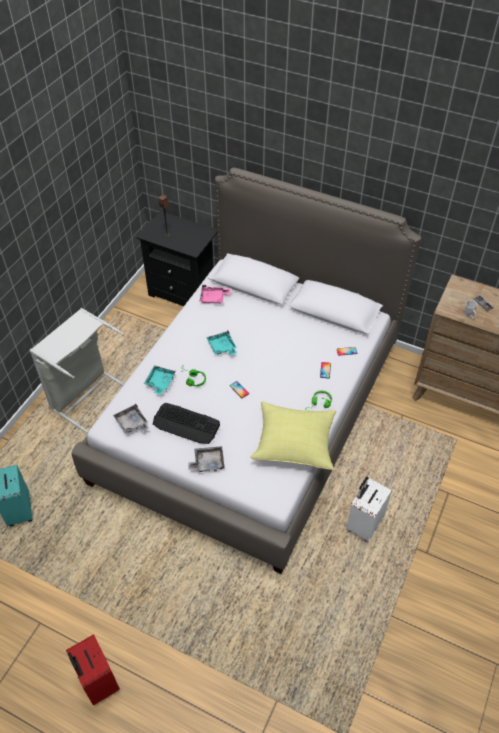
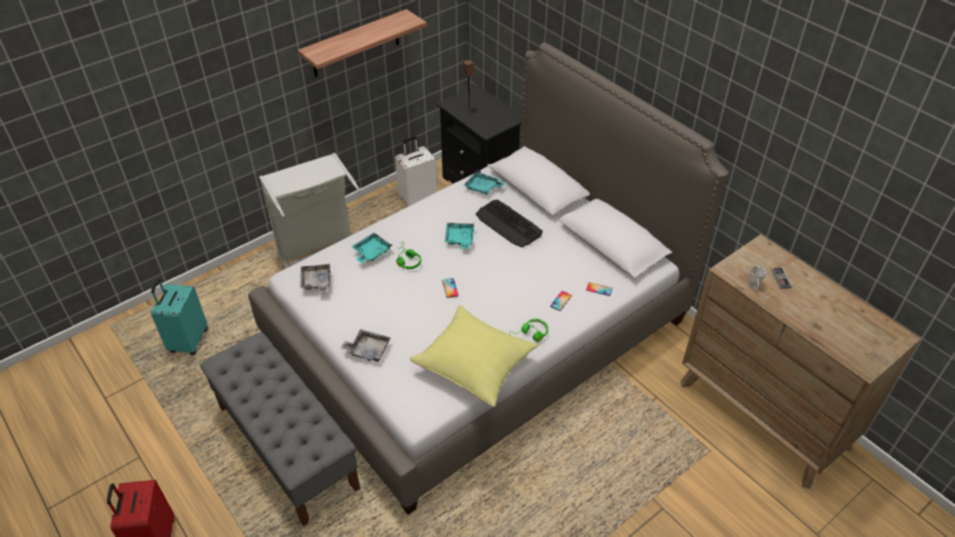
camera: 25 degrees right, 5 degrees down
keyboard [153,403,220,444] -> keyboard moved to [476,200,543,247]
pink tray [199,285,231,303] -> turquoise tray [464,170,505,195]
white suitcase [346,477,392,542] -> white suitcase moved to [395,137,438,206]
none -> grey bench [200,332,360,527]
none -> shelf [298,9,427,77]

